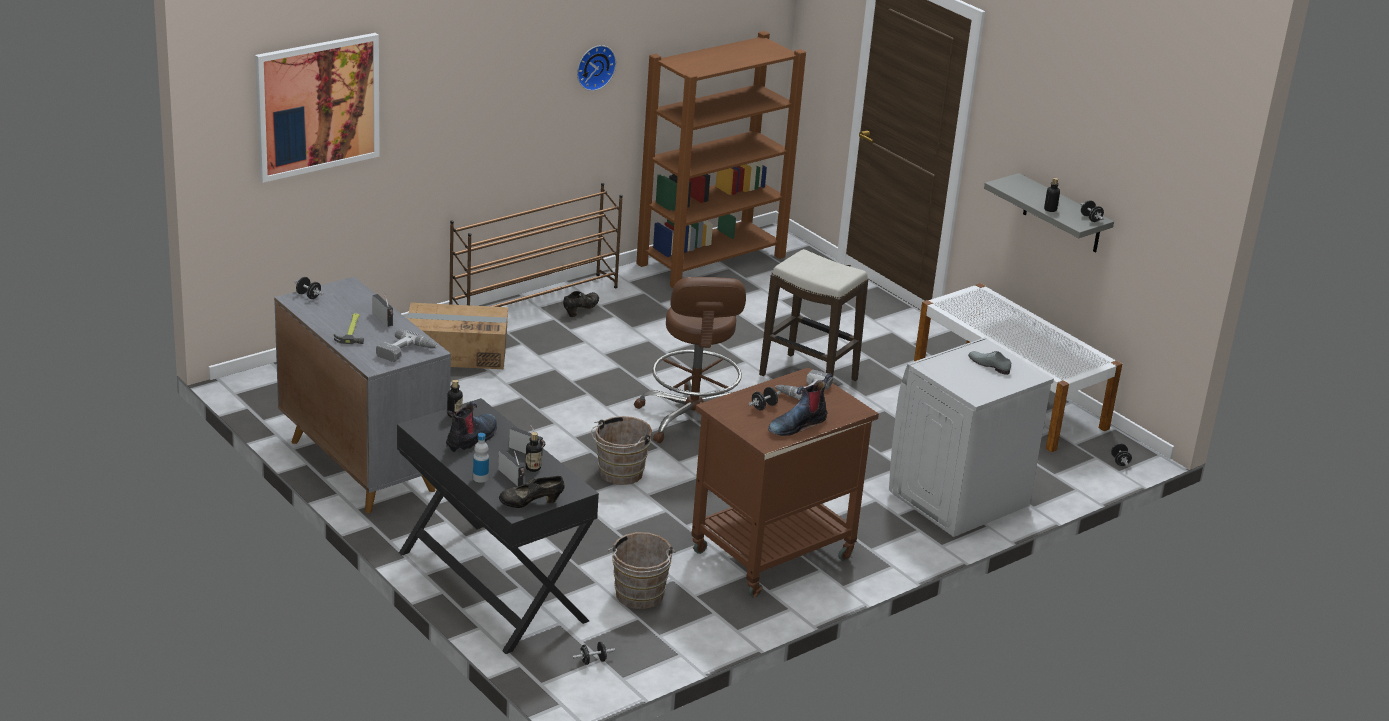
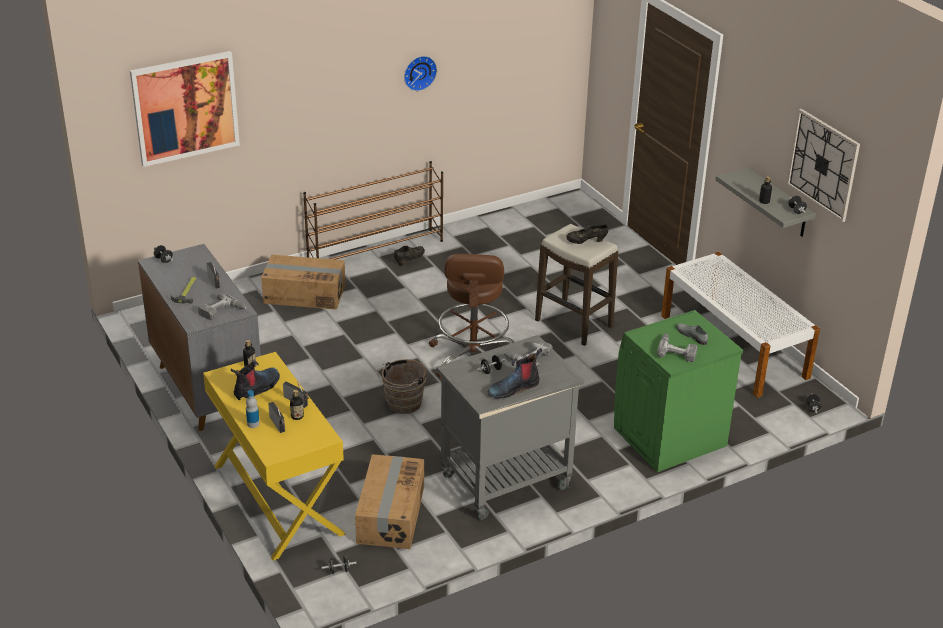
camera: 10 degrees right, 5 degrees up
black desk [397,398,599,654] -> yellow desk [203,352,346,561]
black shoe [499,476,565,508] -> black shoe moved to [566,224,608,244]
brown bucket [608,532,676,609] -> cardboard box [355,454,424,549]
brown bookcase [636,31,806,288] -> none
brown cart [691,367,879,598] -> grey cart [436,335,584,520]
white washing machine [889,337,1054,537] -> green washing machine [614,310,743,472]
none -> power drill [657,333,697,362]
none -> wall clock [786,109,860,222]

